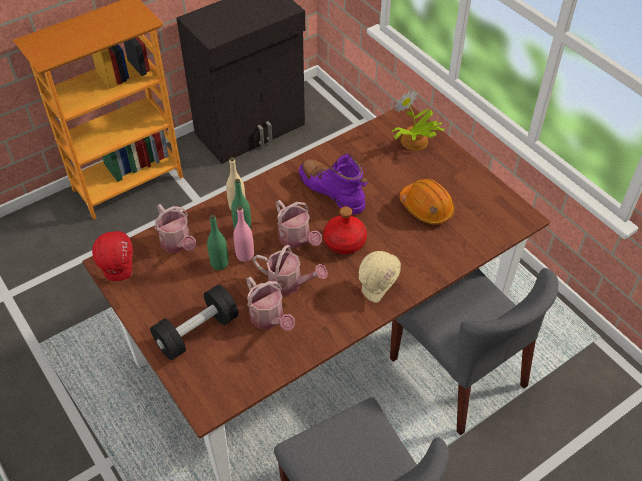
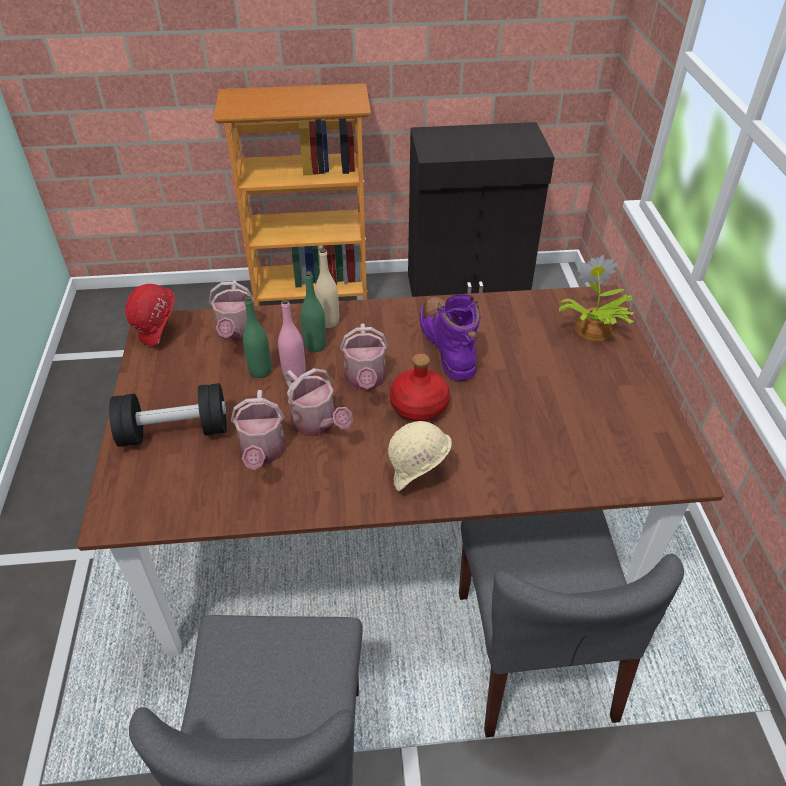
camera: 30 degrees right, 5 degrees down
orange hard hat [399,179,455,225] -> none

